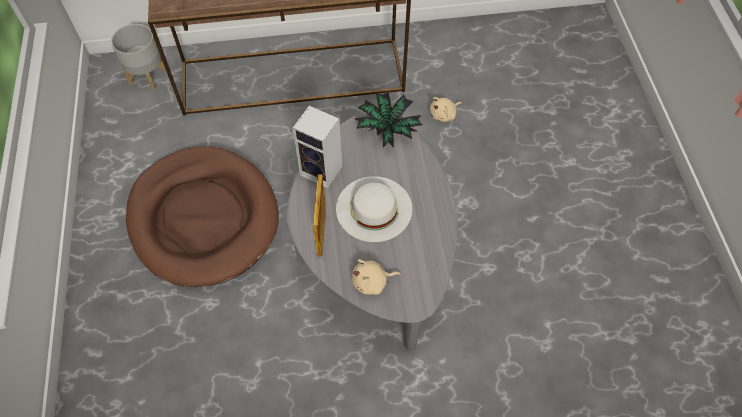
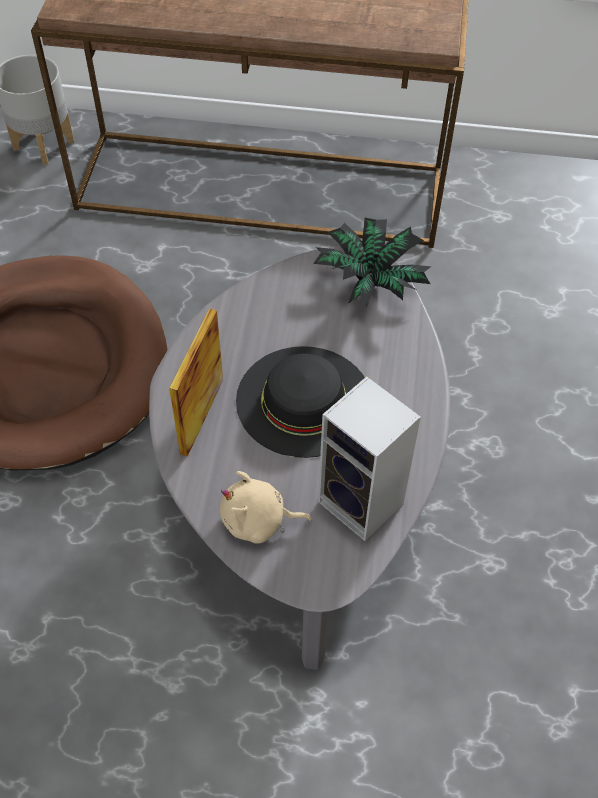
camera: 15 degrees right, 5 degrees down
speaker [293,106,342,188] -> speaker moved to [318,377,421,541]
white hat [336,176,412,242] -> black hat [236,346,365,458]
beige plush toy [430,97,462,122] -> none

